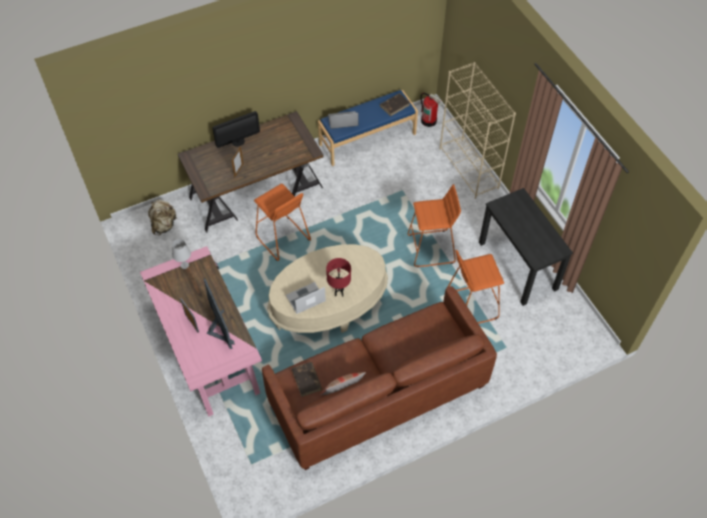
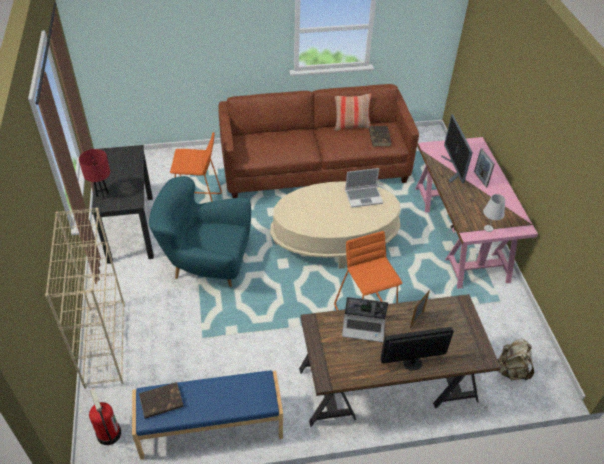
camera: 165 degrees left, 10 degrees down
red table lamp [326,258,351,296] -> red table lamp moved to [79,149,110,199]
laptop [328,111,359,129] -> laptop moved to [342,297,388,342]
orange stool [407,184,461,267] -> turquoise armchair [149,176,251,287]

